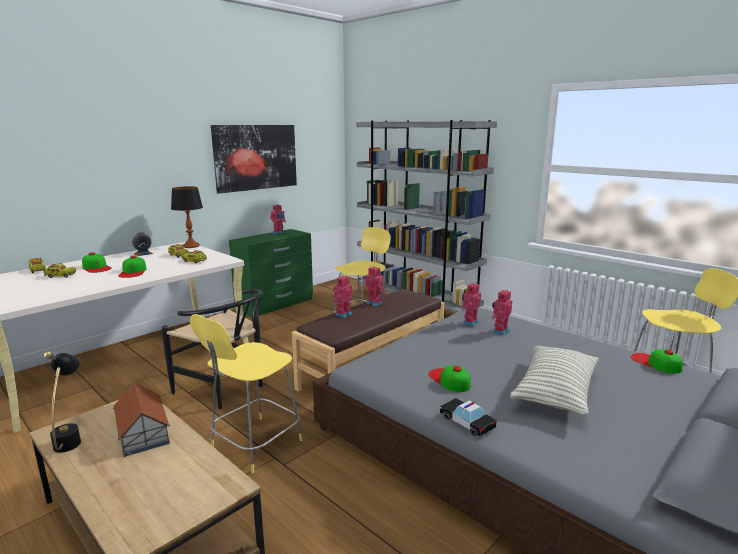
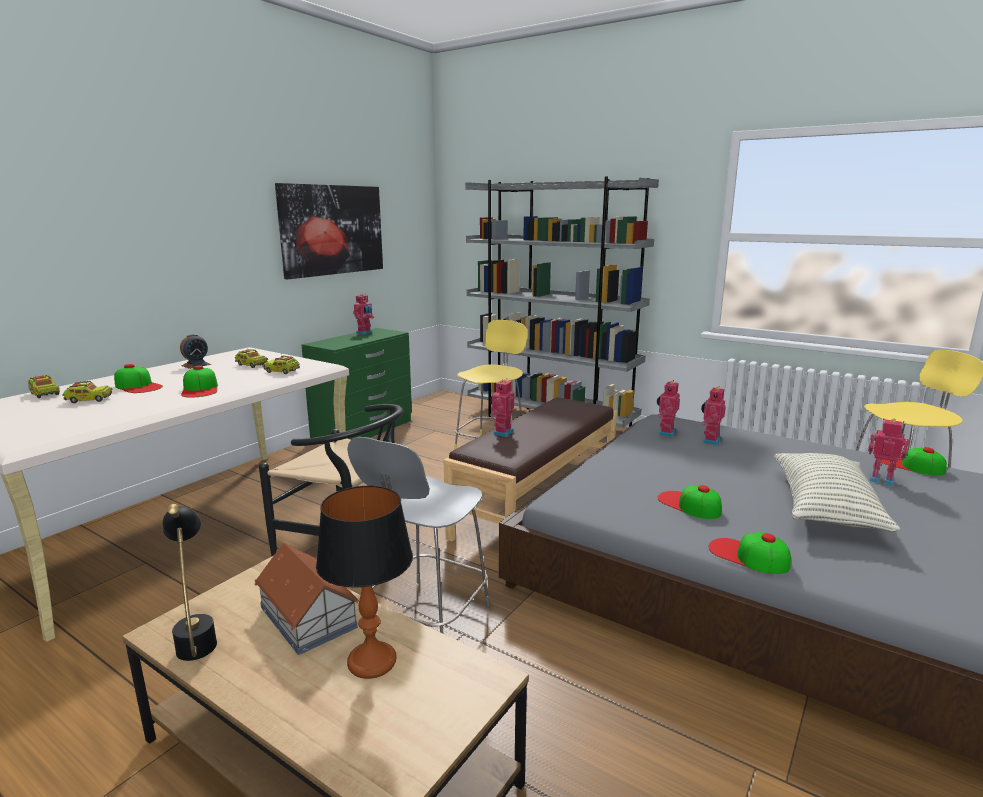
camera: 10 degrees left, 0 degrees up
table lamp [171,186,203,248] -> table lamp moved to [316,486,413,679]
yellow stool [190,314,302,473] -> grey stool [347,437,490,633]
toy robot [365,266,385,306] -> toy robot moved to [868,418,909,486]
toy car [440,398,497,437] -> cap [708,532,791,574]

